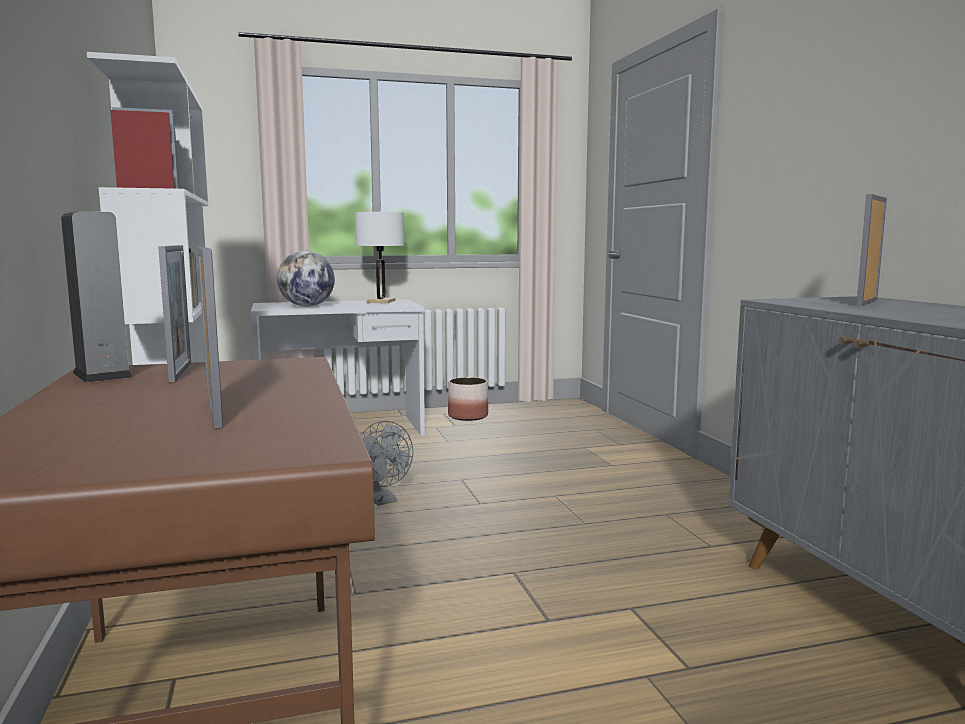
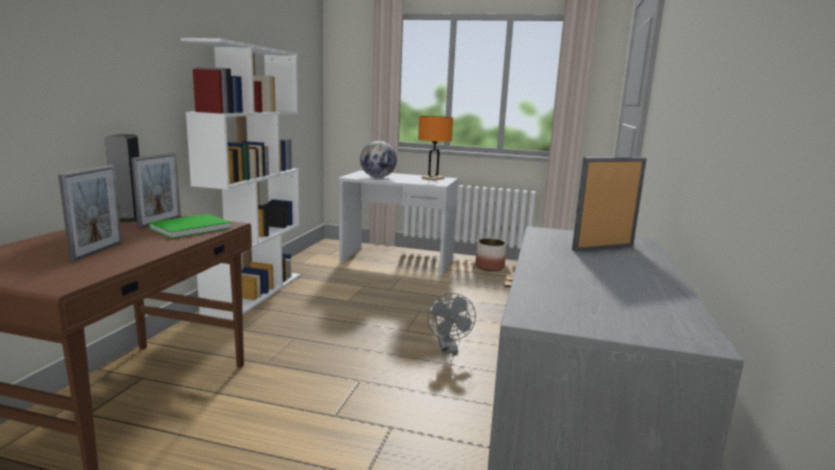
camera: 30 degrees right, 5 degrees up
white table lamp [354,212,404,303] -> orange table lamp [418,116,453,181]
grey fan [361,421,413,506] -> grey fan moved to [427,293,476,353]
none -> green book [148,214,231,238]

